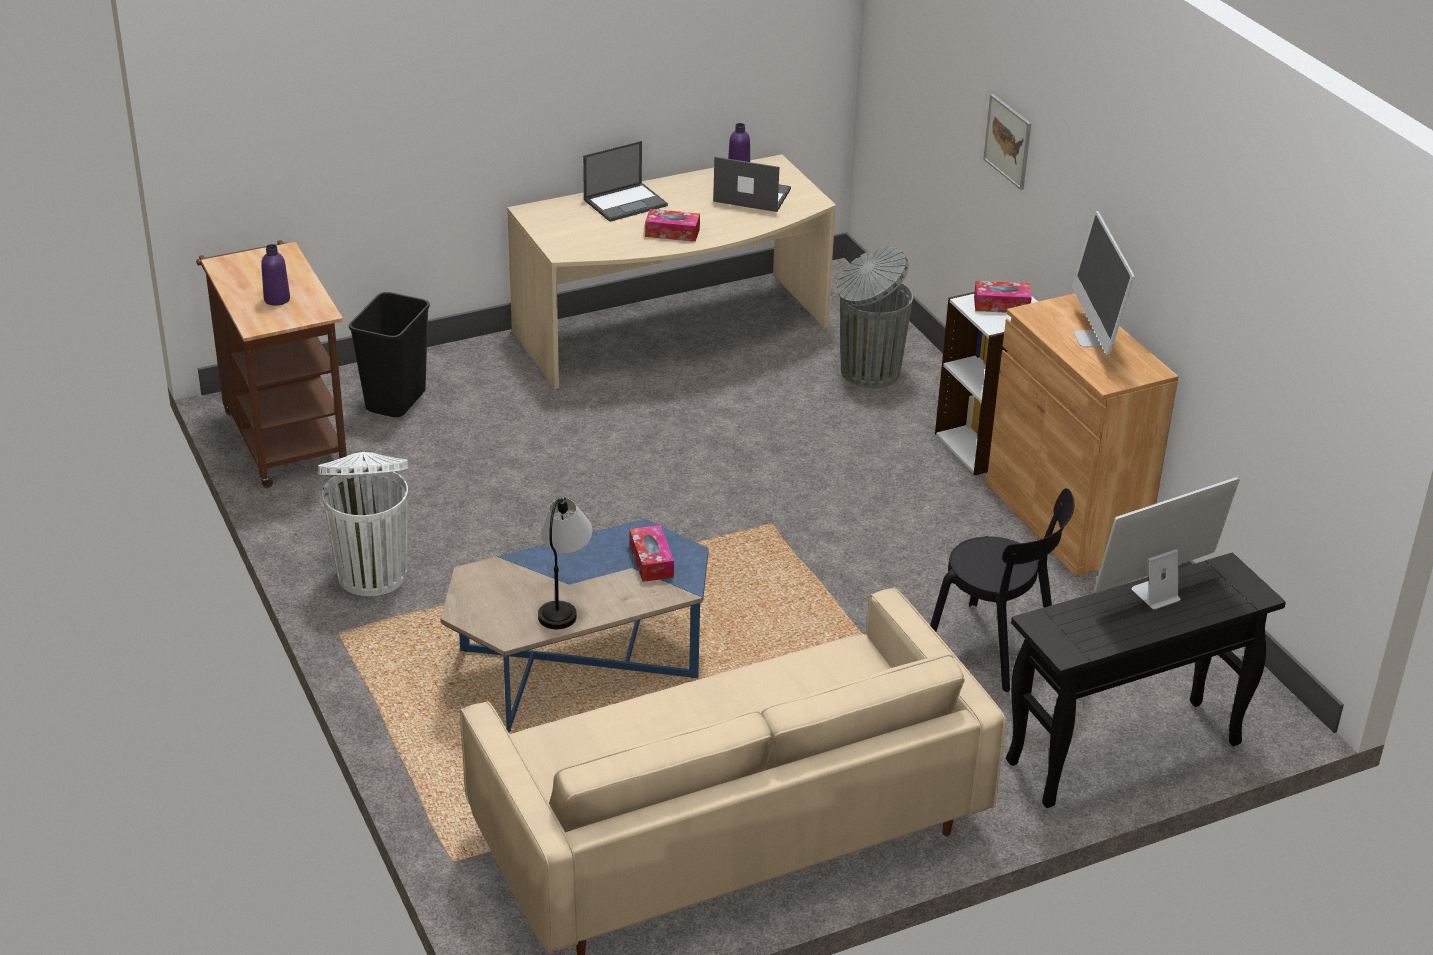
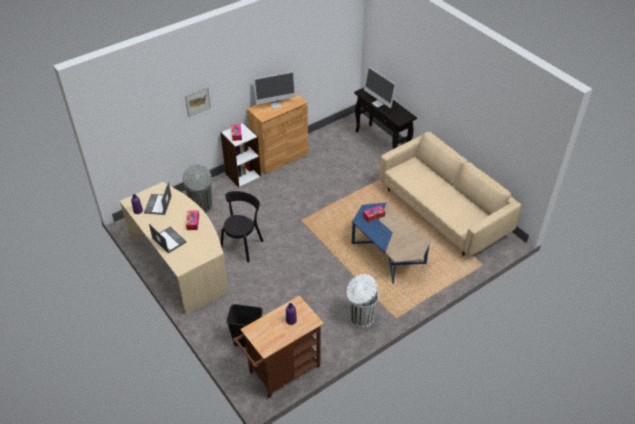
camera: 100 degrees left, 10 degrees up
table lamp [538,497,592,629] -> none
black chair [930,488,1074,692] -> black chair moved to [221,191,263,262]

